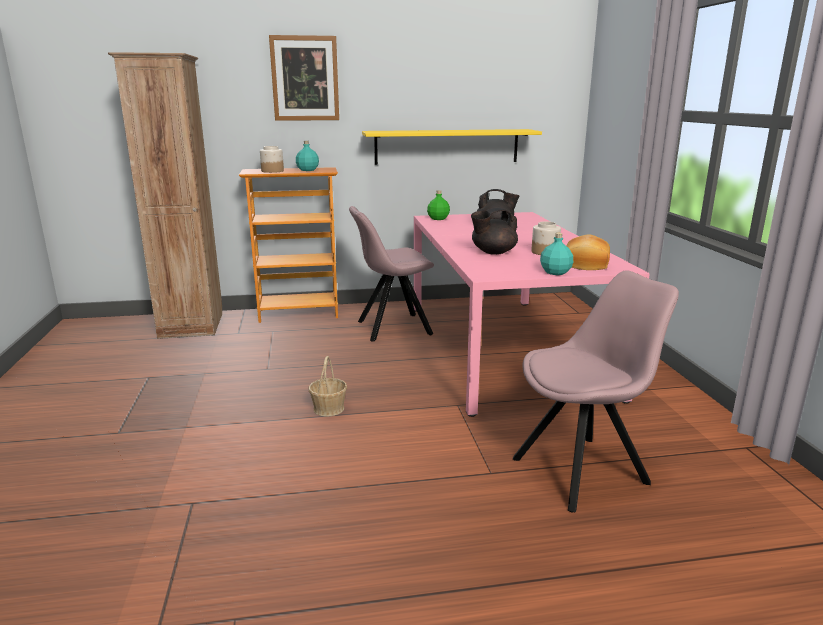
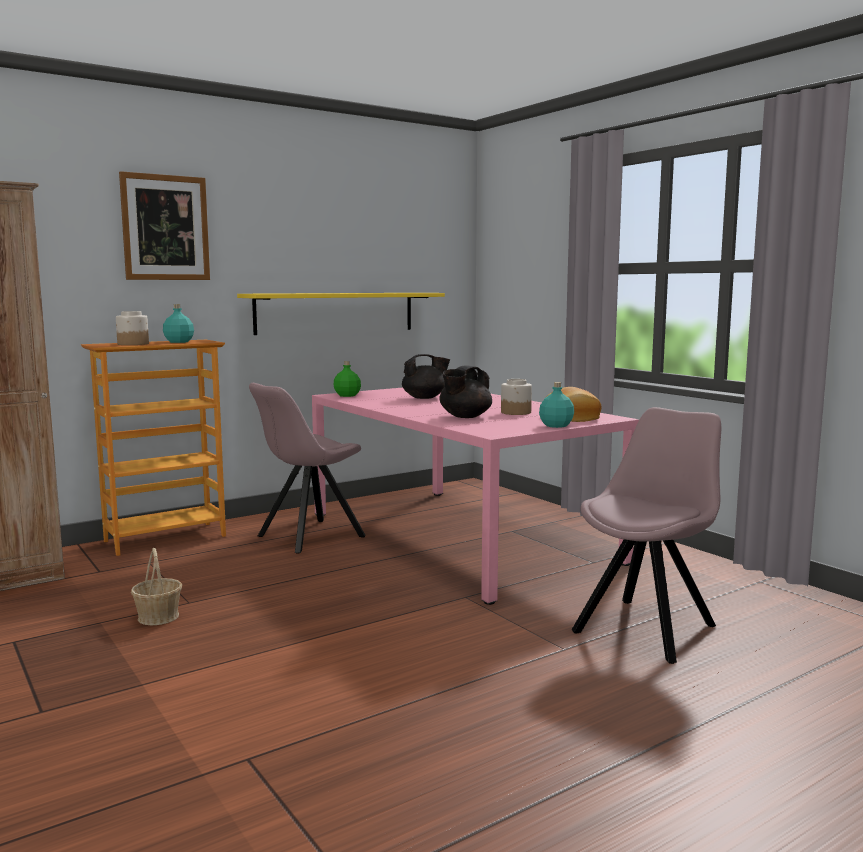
camera: 25 degrees left, 10 degrees down
basket [309,356,347,417] -> basket moved to [131,548,182,625]

